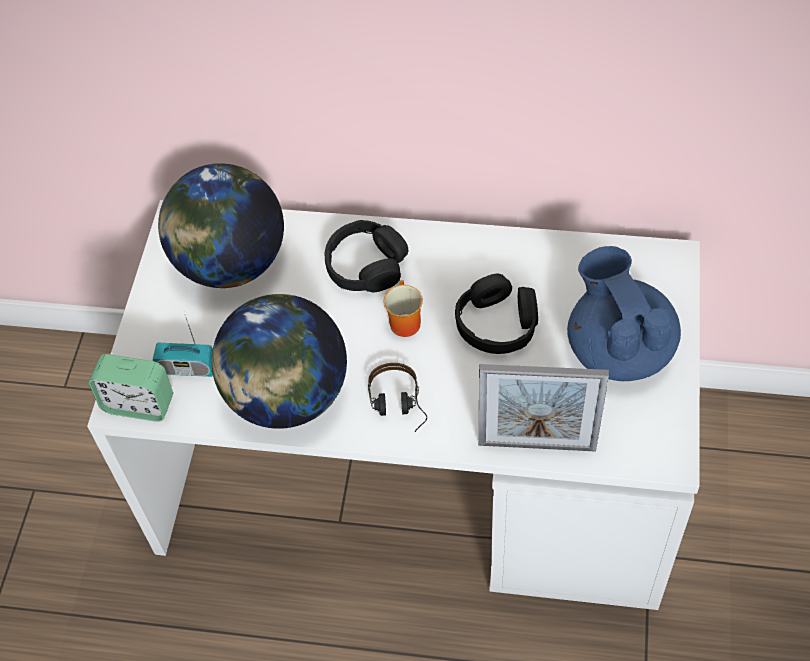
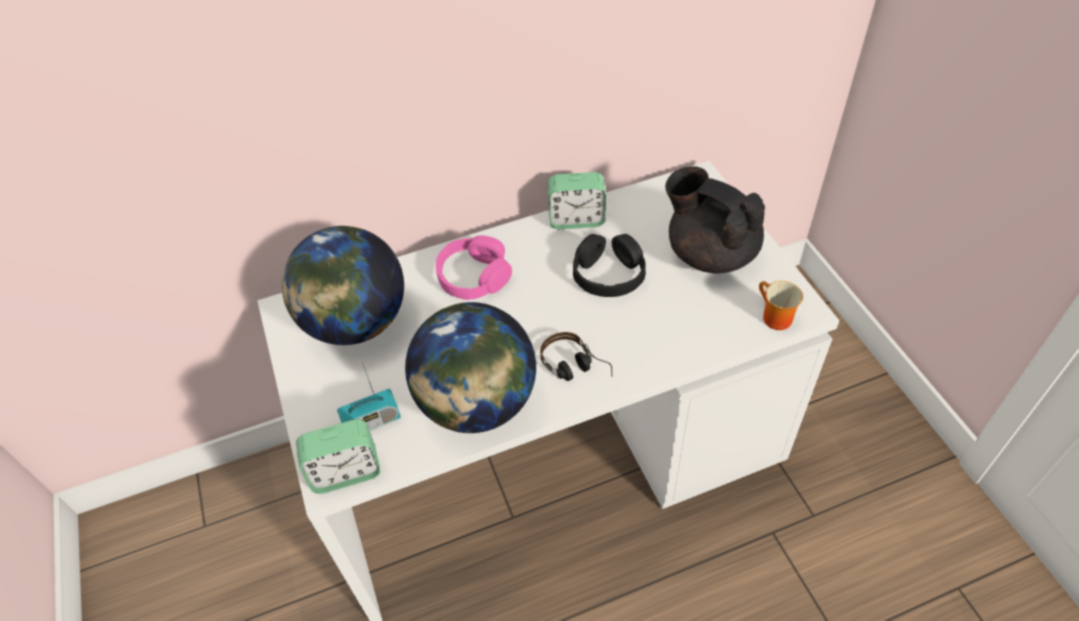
camera: 30 degrees left, 5 degrees down
black headphones [325,220,408,292] -> pink headphones [436,235,512,300]
mug [383,280,423,337] -> mug moved to [759,281,803,330]
picture frame [479,364,609,452] -> none
blue teapot [567,246,681,381] -> black teapot [665,166,765,273]
none -> alarm clock [548,172,606,229]

